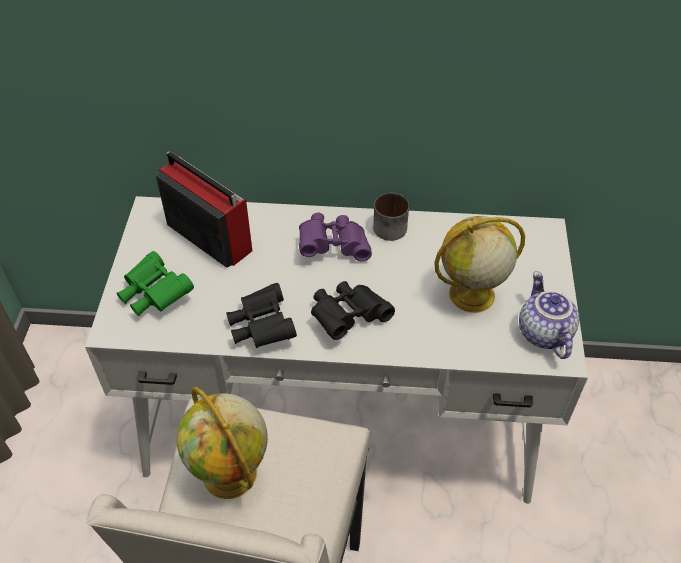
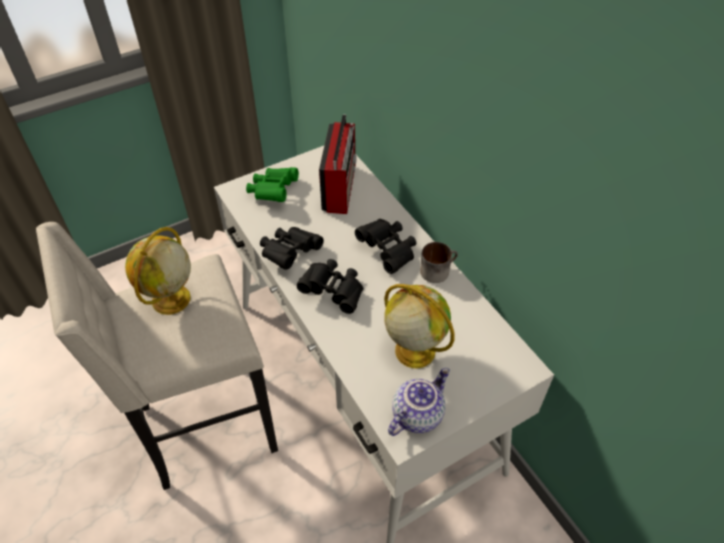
camera: 55 degrees right, 0 degrees up
purple binoculars [299,213,372,262] -> black binoculars [355,219,416,274]

